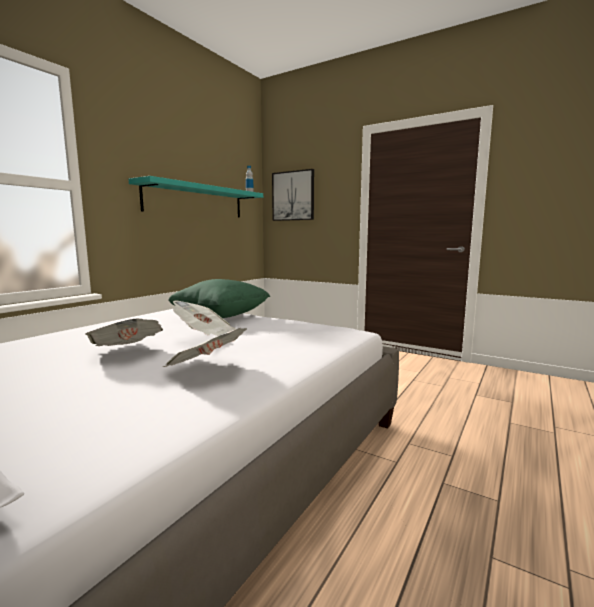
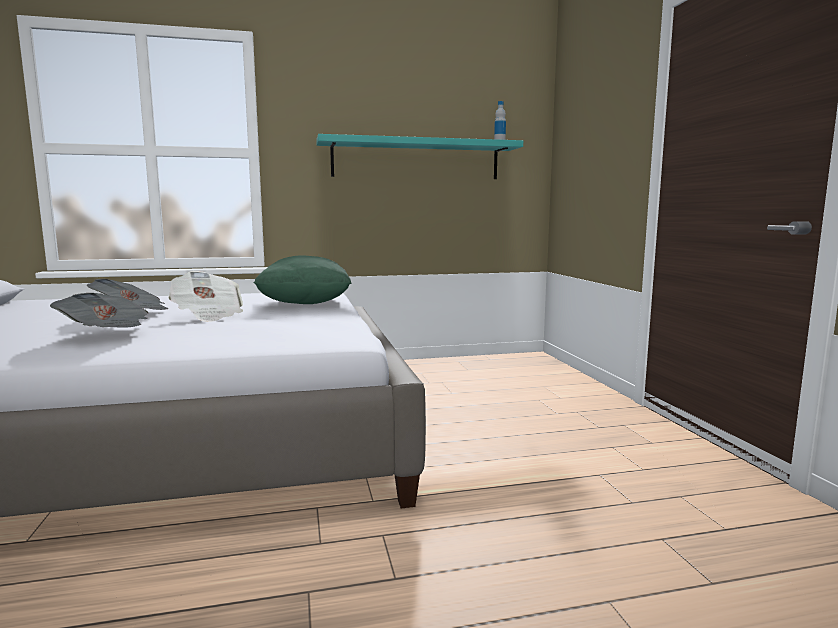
camera: 45 degrees right, 0 degrees up
picture [272,169,314,221] -> none

